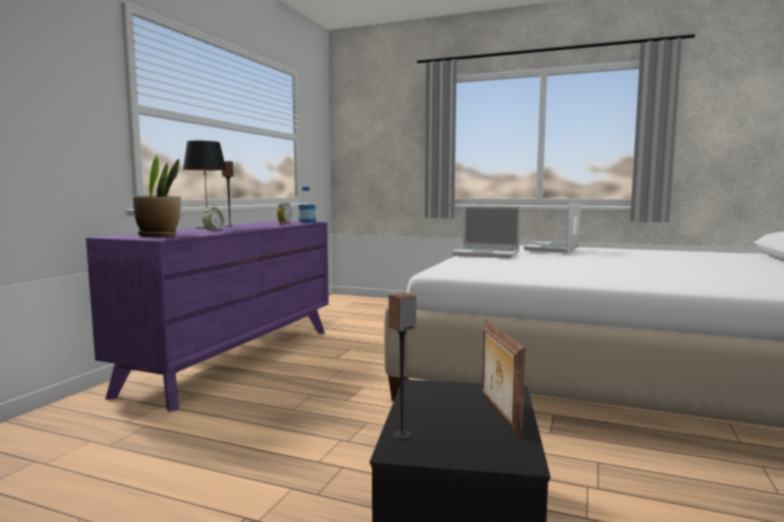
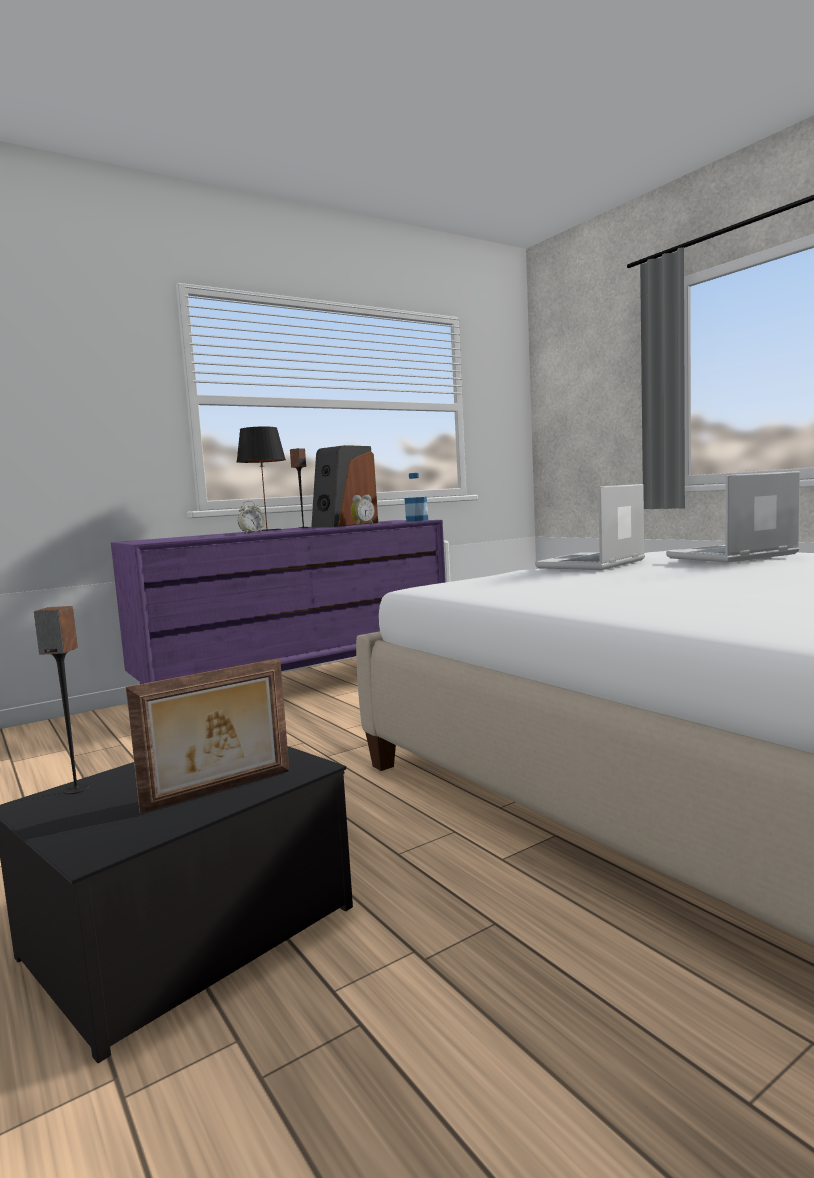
camera: 35 degrees right, 0 degrees up
potted plant [133,155,181,237] -> none
laptop [452,206,520,258] -> laptop turned 75 degrees clockwise [535,484,645,570]
picture frame [482,320,525,438] -> picture frame turned 150 degrees counterclockwise [126,658,289,814]
none -> speaker [311,445,378,528]

